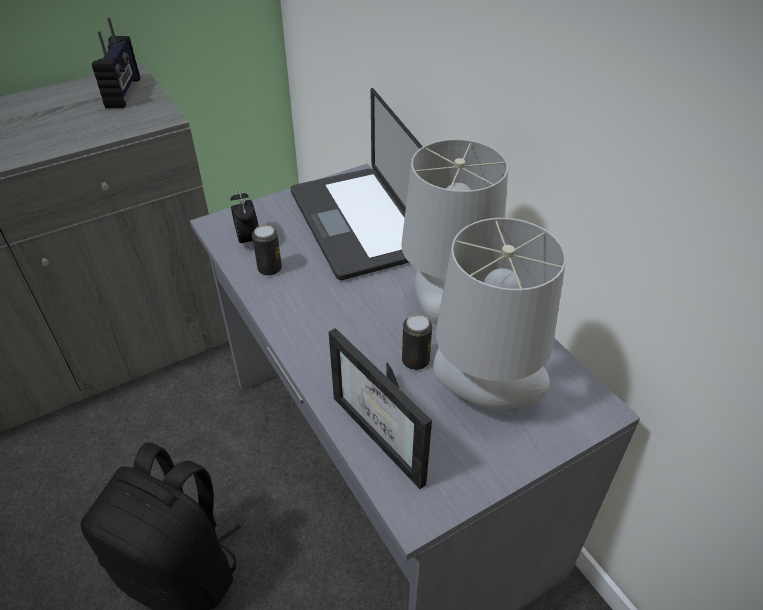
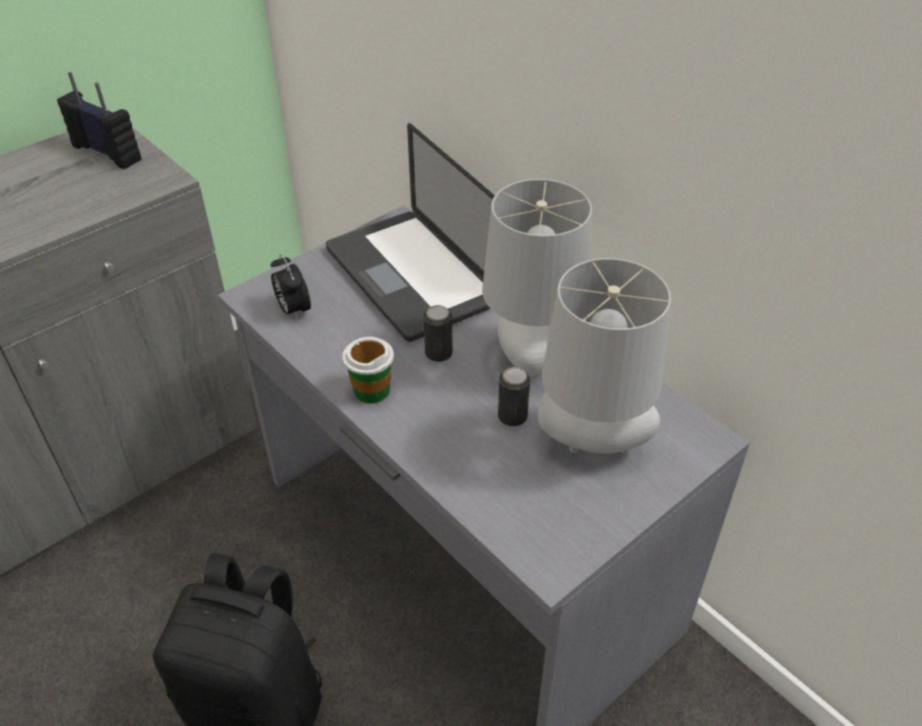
camera: 10 degrees left, 0 degrees up
radio [92,18,140,108] -> radio turned 45 degrees counterclockwise [57,72,142,169]
can [252,225,282,276] -> can moved to [423,305,453,362]
picture frame [329,328,432,489] -> none
none -> cup [342,337,394,404]

